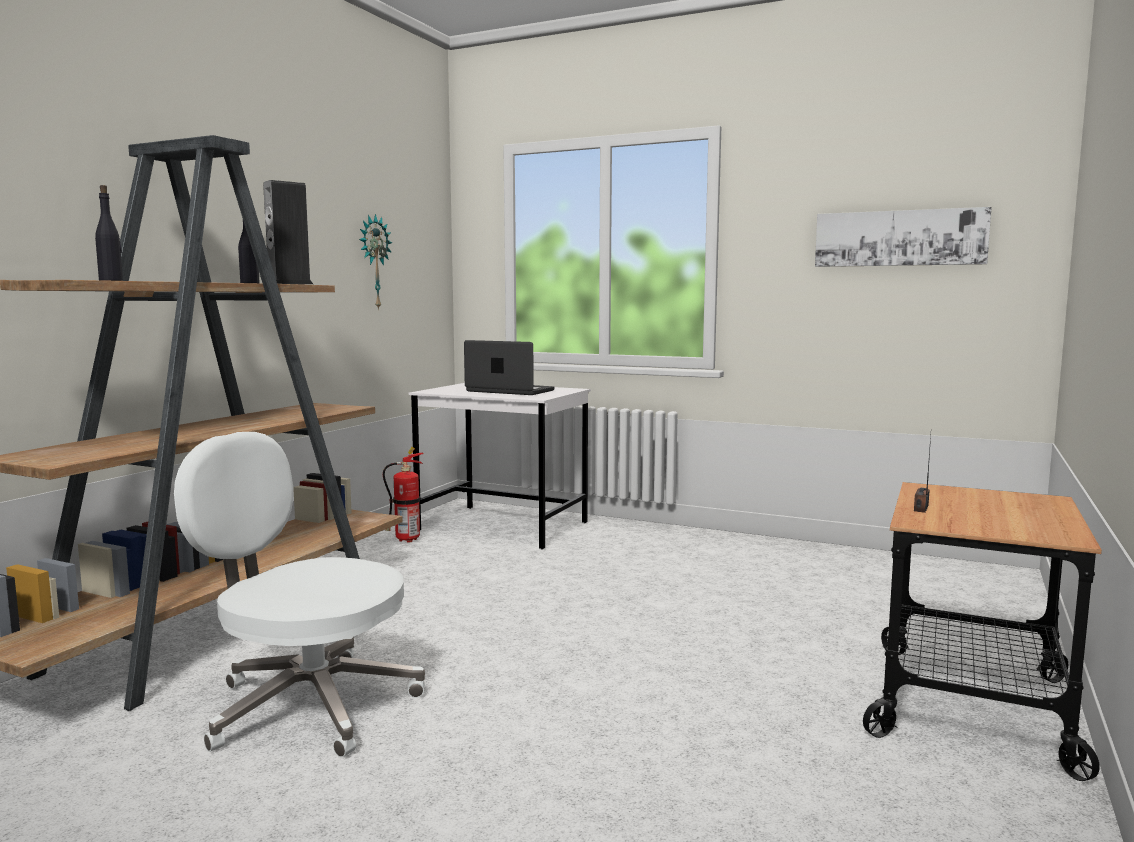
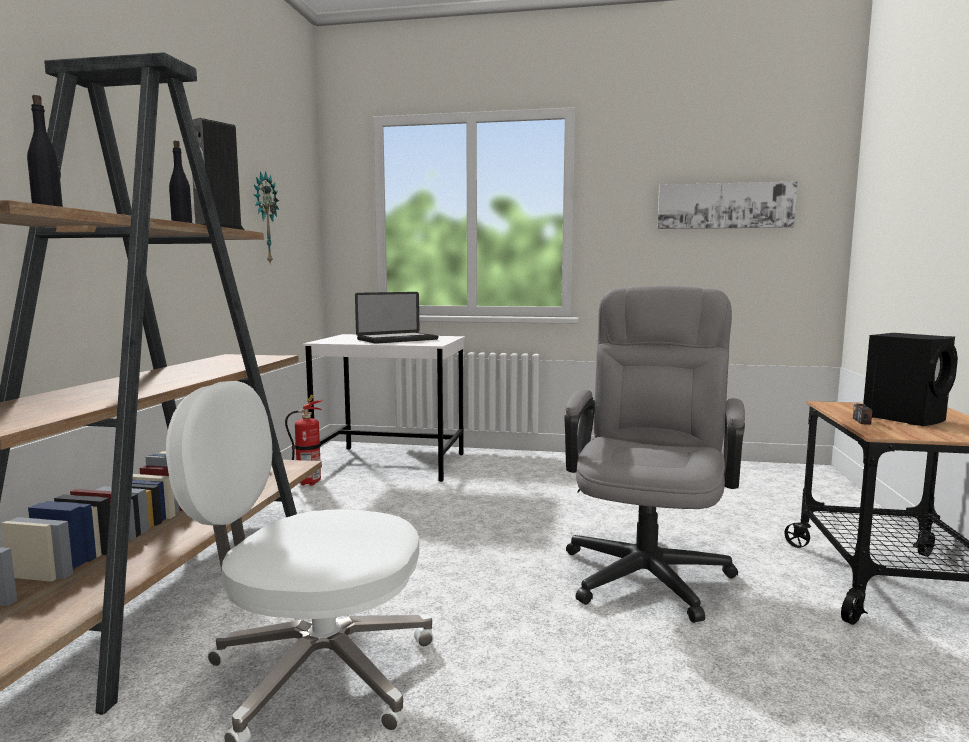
camera: 15 degrees left, 0 degrees up
laptop [464,340,554,395] -> laptop turned 135 degrees clockwise [355,292,438,344]
none -> grey office chair [564,286,745,623]
none -> black speaker [863,333,958,426]

